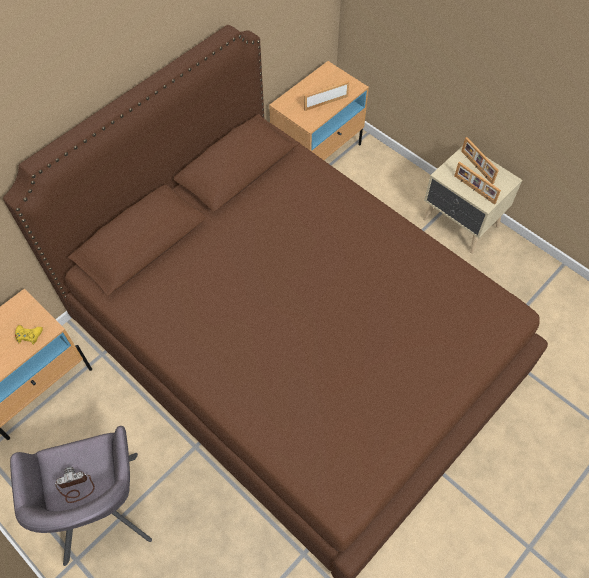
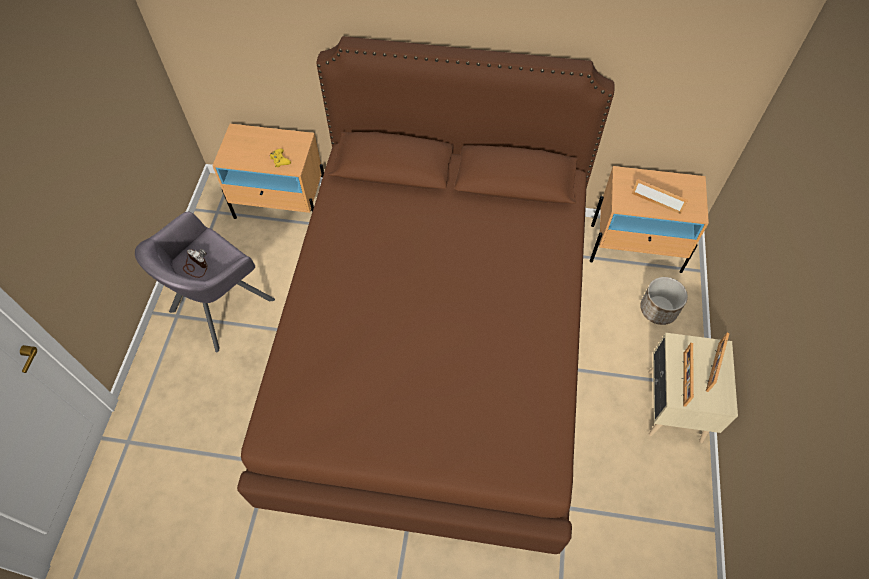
camera: 55 degrees right, 0 degrees up
none -> planter [640,277,688,325]

